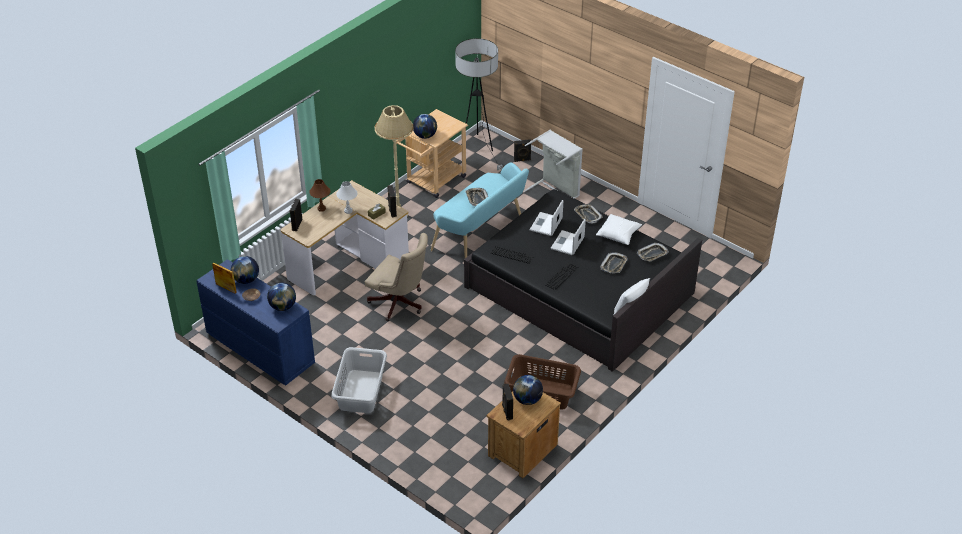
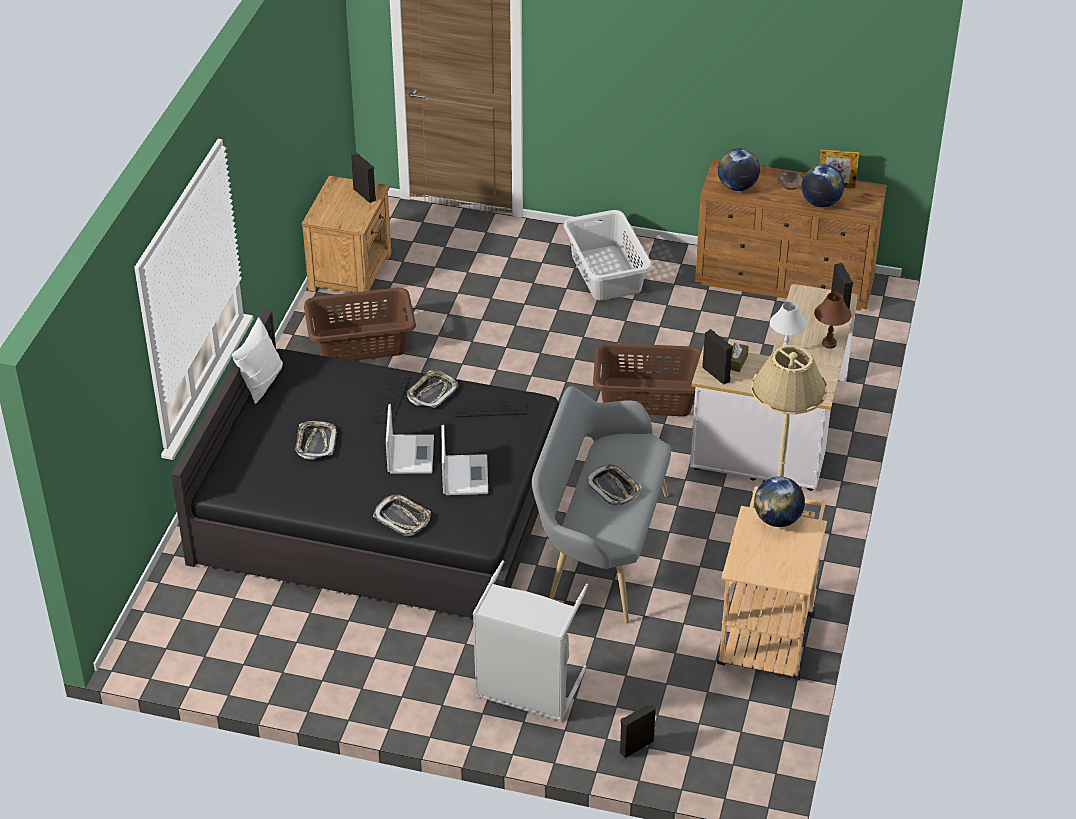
camera: 155 degrees right, 0 degrees up
blue dresser [196,259,315,385] -> brown dresser [695,159,887,311]
beige office chair [365,233,428,321] -> brown laundry basket [593,343,702,416]
turquoise bench [431,162,529,258] -> grey bench [532,386,671,623]
floor lamp [455,38,503,170] -> none
globe [513,375,543,405] -> none
white pillow [596,214,642,245] -> none
tray [637,243,669,262] -> tray moved to [407,371,458,408]

